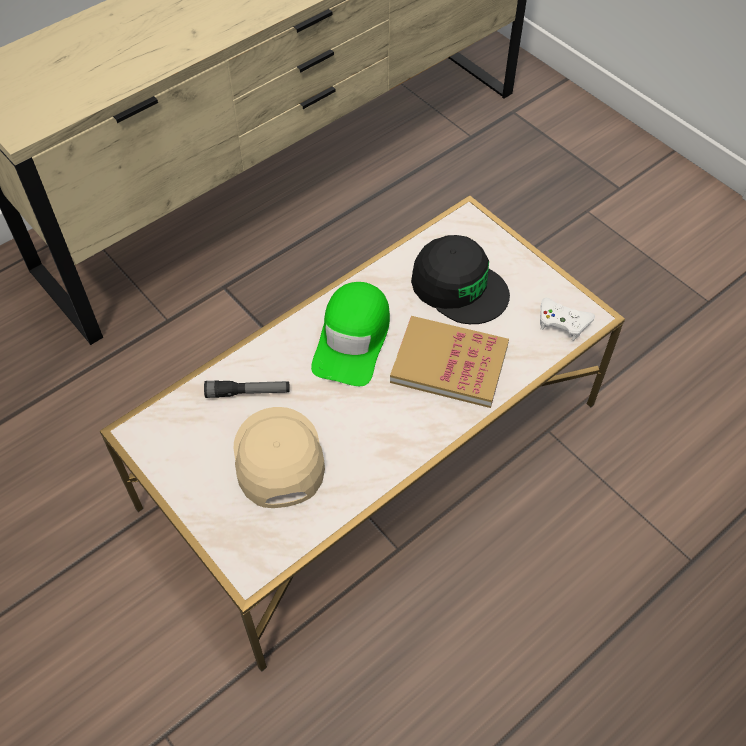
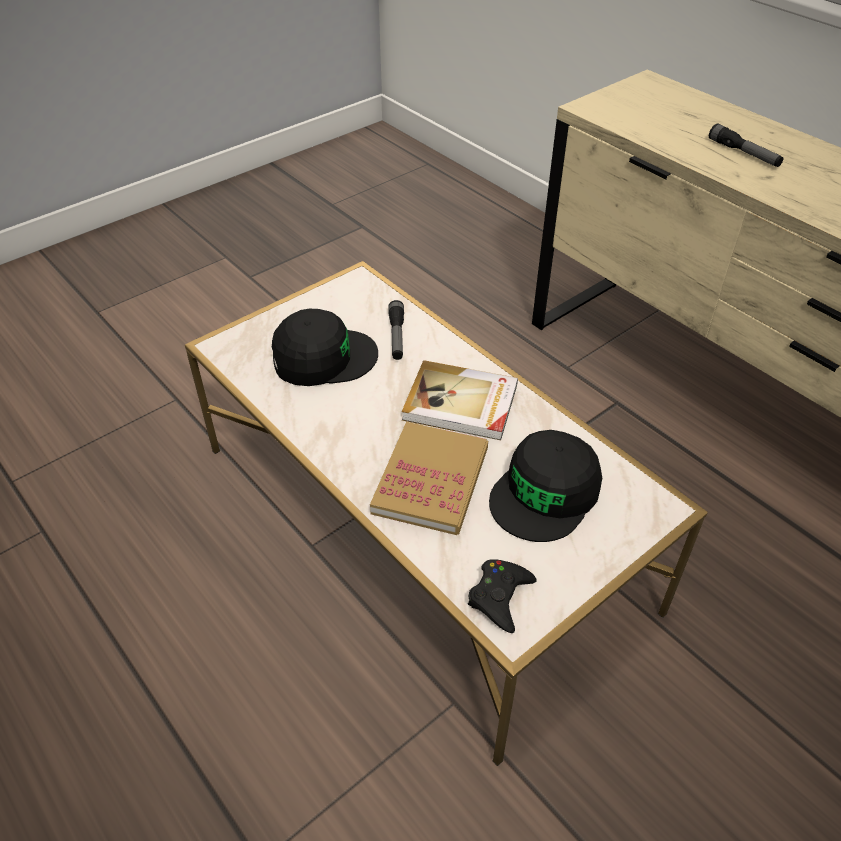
camera: 90 degrees right, 10 degrees down
beige cap [234,407,325,508] -> black cap [272,309,378,386]
green cap [311,282,390,386] -> book [402,360,518,440]
white game controller [540,298,595,341] -> black game controller [468,559,537,633]
none -> flashlight [709,123,784,167]

